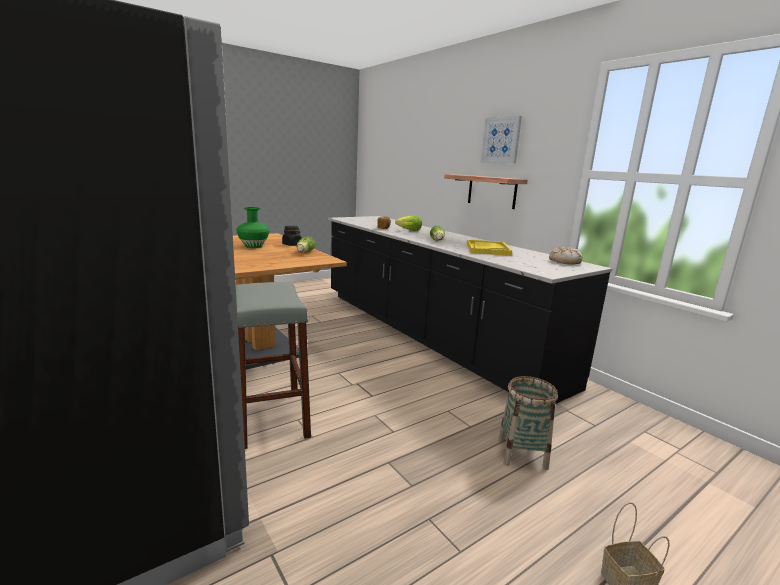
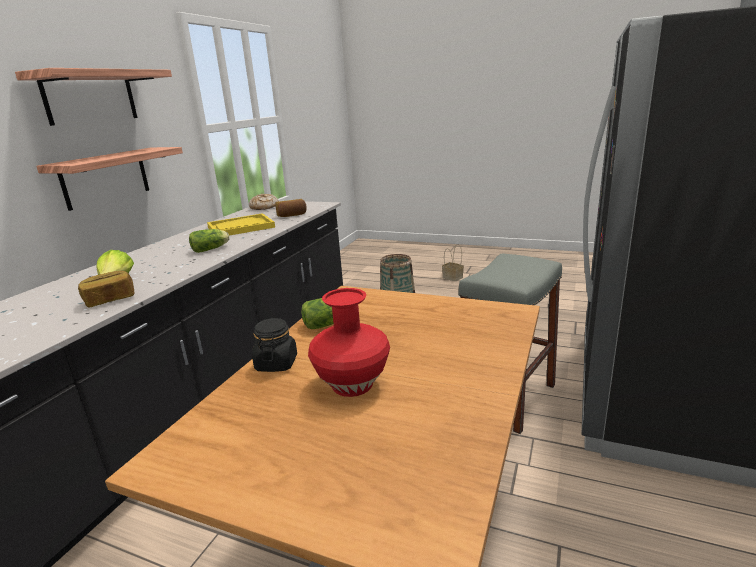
camera: 120 degrees left, 5 degrees up
green vase [236,207,270,248] -> red vase [308,288,390,397]
picture [481,116,522,164] -> shelf [15,68,172,126]
none -> bread [276,199,307,217]

